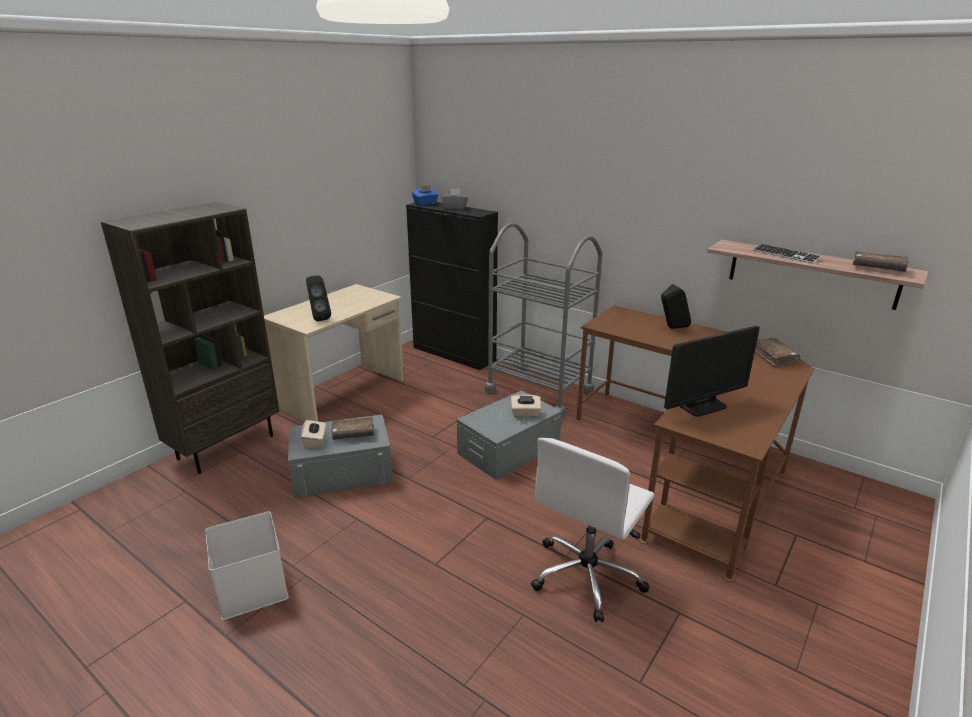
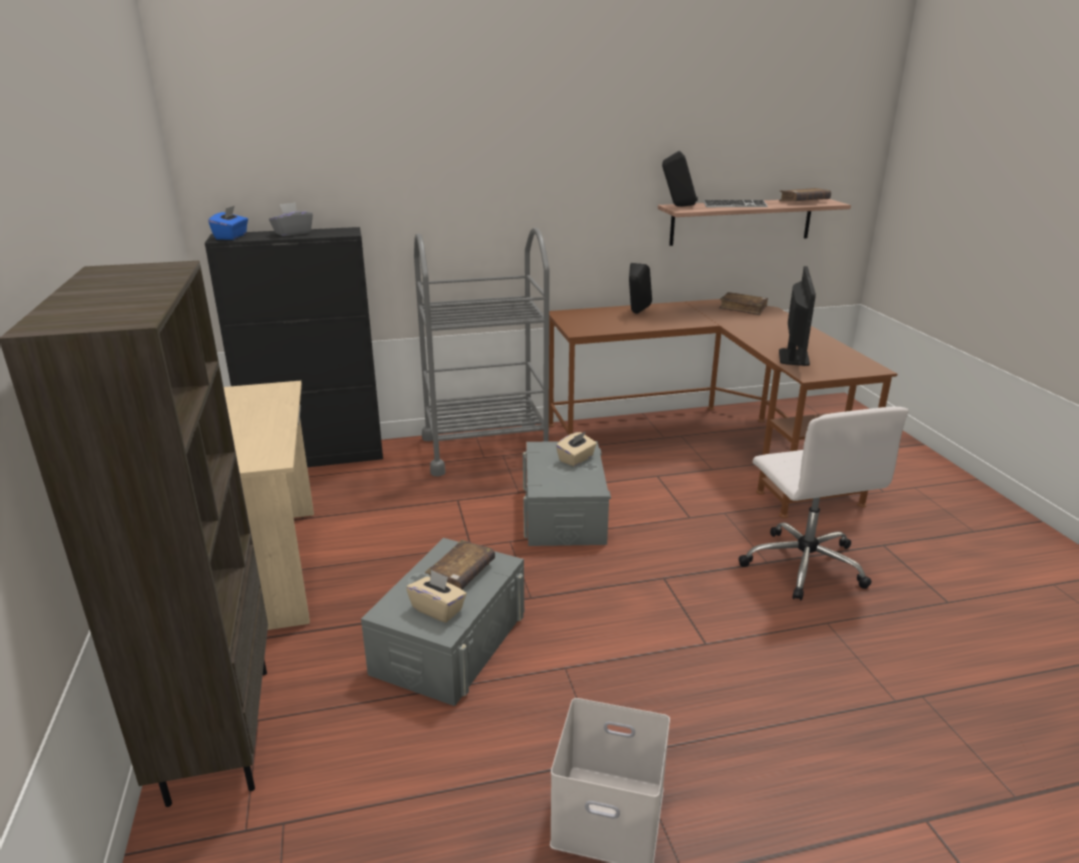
camera: 50 degrees left, 0 degrees up
black speaker [306,275,331,322] -> black speaker moved to [662,151,698,207]

